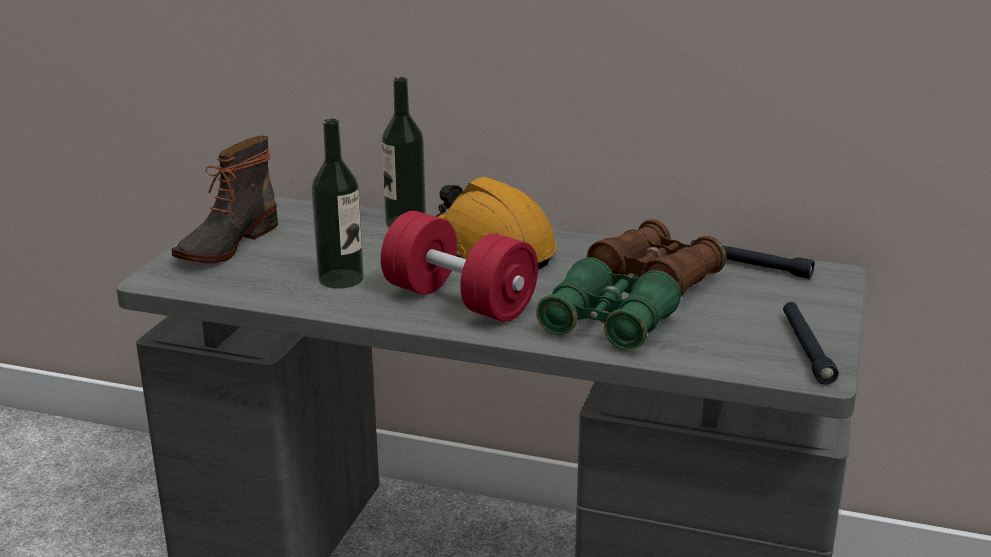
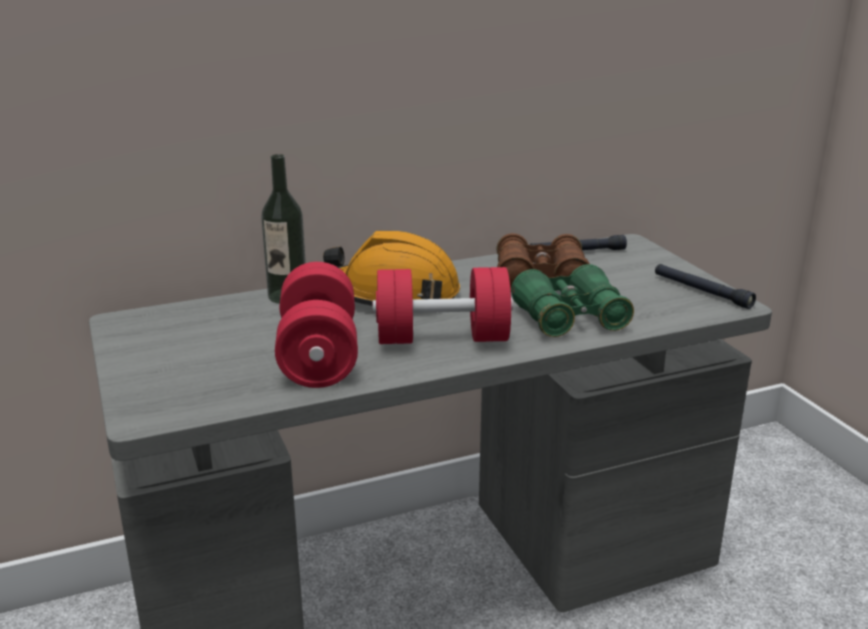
camera: 40 degrees left, 0 degrees up
boot [172,136,278,263] -> none
bottle [312,119,364,289] -> red dumbbell [275,262,358,388]

